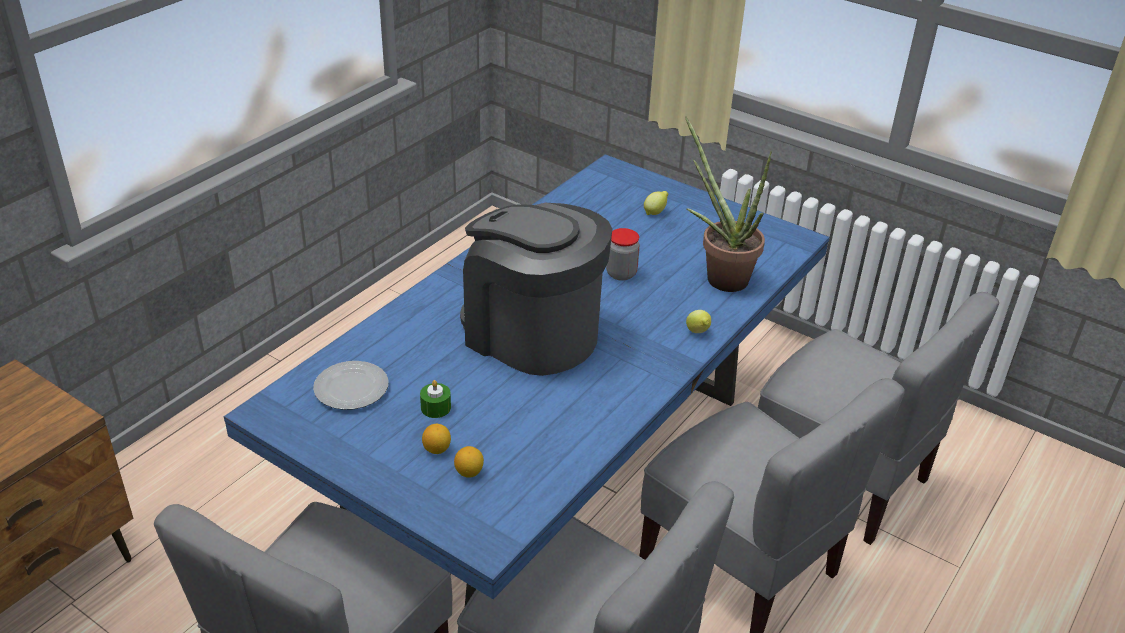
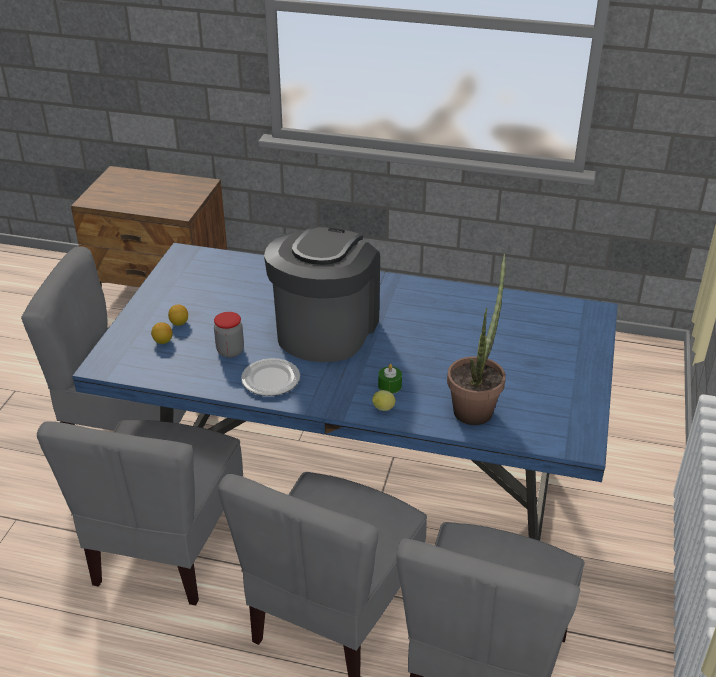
camera: 70 degrees right, 0 degrees up
plate [313,361,389,410] -> plate moved to [241,358,300,396]
green candle [420,380,451,418] -> green candle moved to [378,364,402,394]
jar [606,228,640,281] -> jar moved to [214,312,244,358]
lemon [644,191,668,215] -> none

